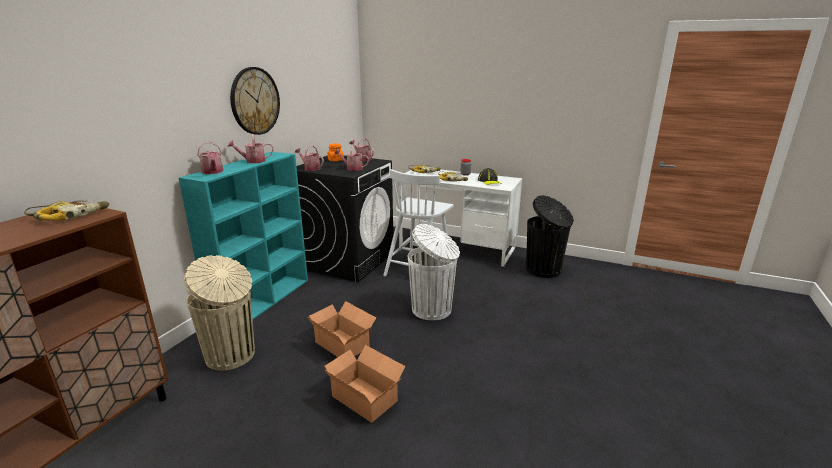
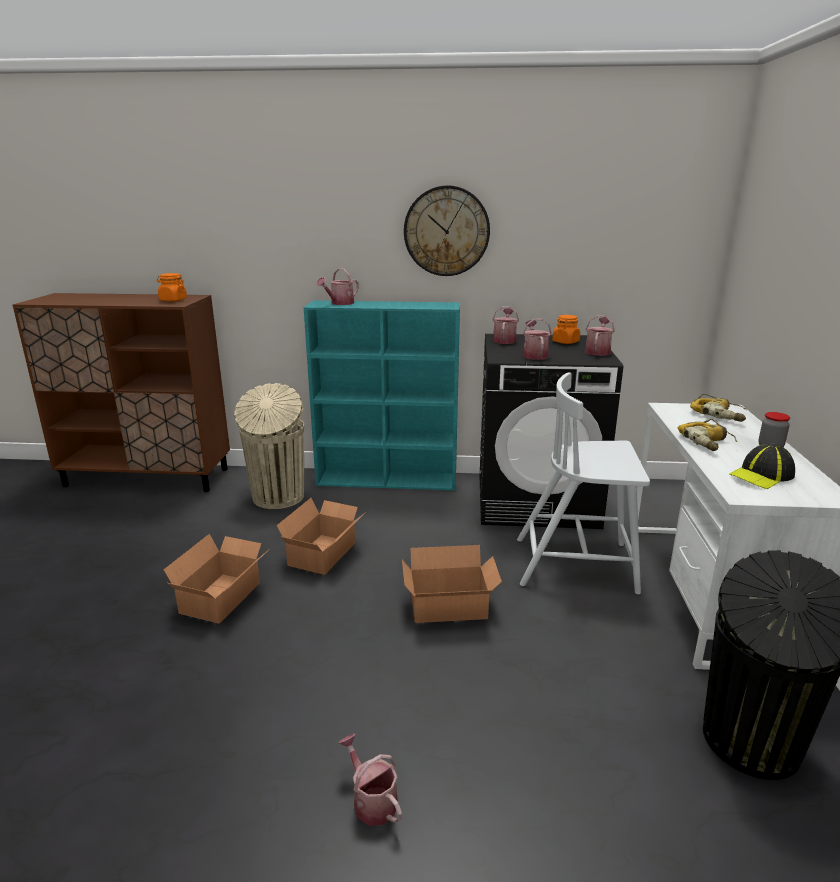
camera: 70 degrees right, 0 degrees up
power drill [24,200,109,221] -> orange jar [157,273,187,302]
watering can [227,134,273,163] -> watering can moved to [339,734,402,825]
white trash can [408,224,460,321] -> cardboard box [402,545,502,623]

